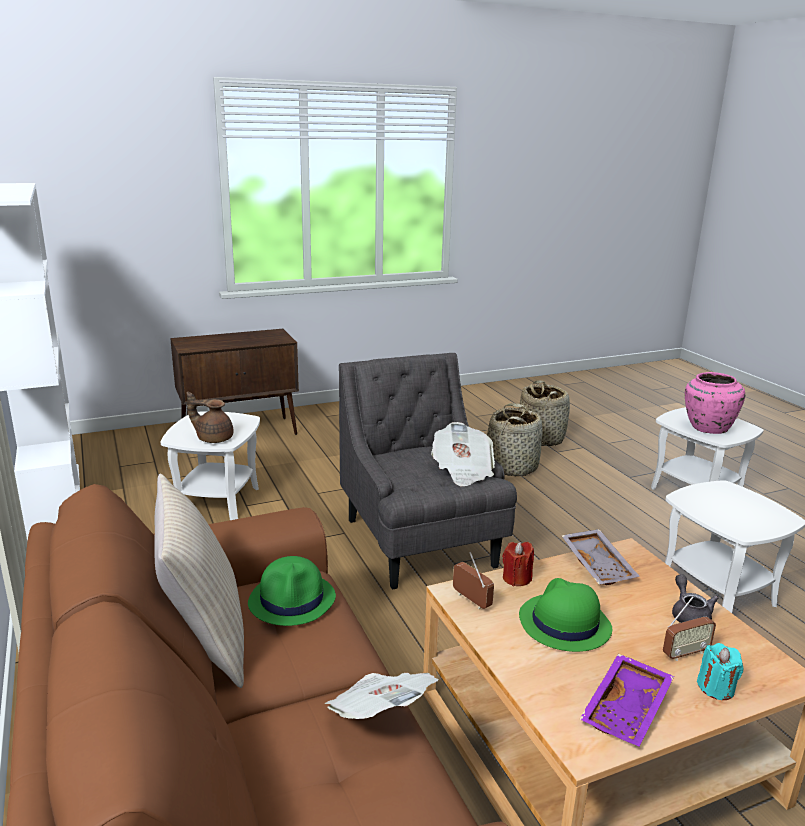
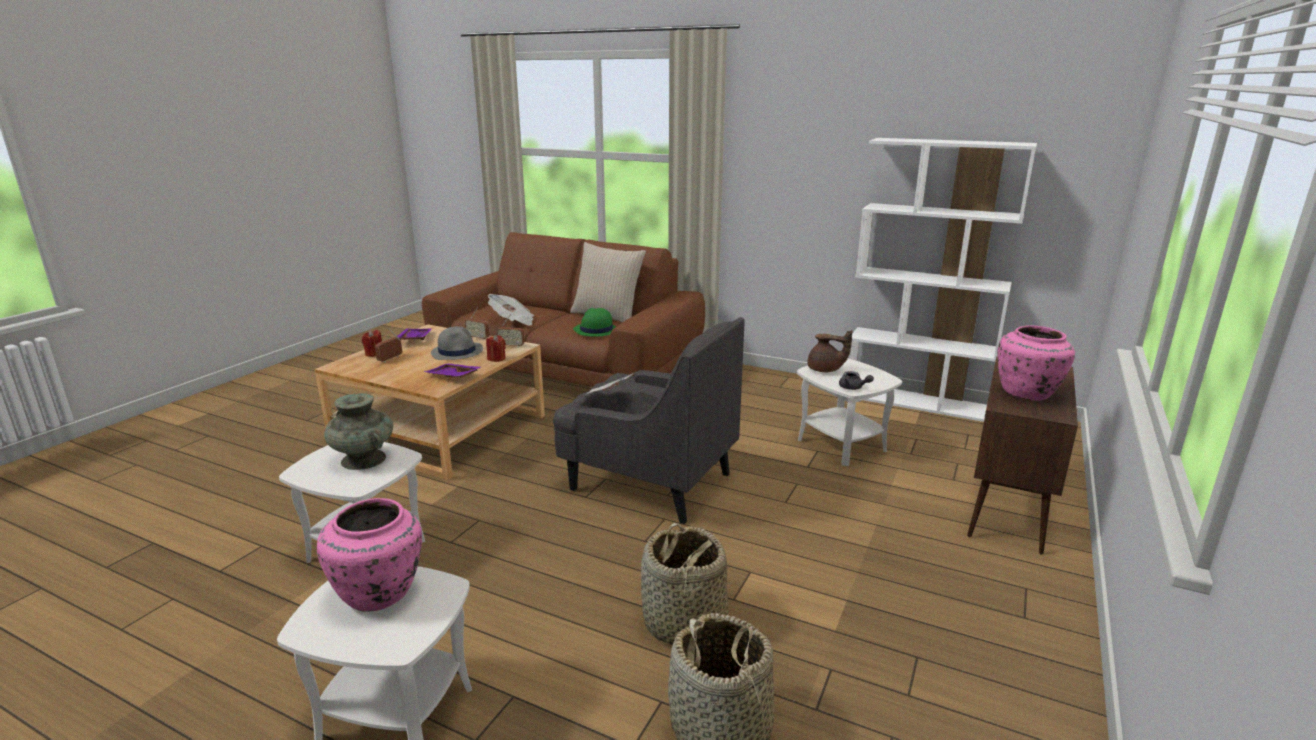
camera: 140 degrees right, 0 degrees up
brown teapot [187,392,233,443] -> brown teapot turned 45 degrees clockwise [807,330,853,372]
green hat [519,578,612,652] -> grey hat [431,326,483,360]
grey tray [561,529,640,585] -> purple tray [424,363,481,378]
grey teapot [672,574,719,623] -> grey teapot moved to [839,371,874,390]
turquoise candle [697,643,743,700] -> red candle [362,330,382,357]
none -> turquoise vase [324,393,393,470]
none -> radio [465,307,490,340]
none -> pink vase [997,325,1075,401]

